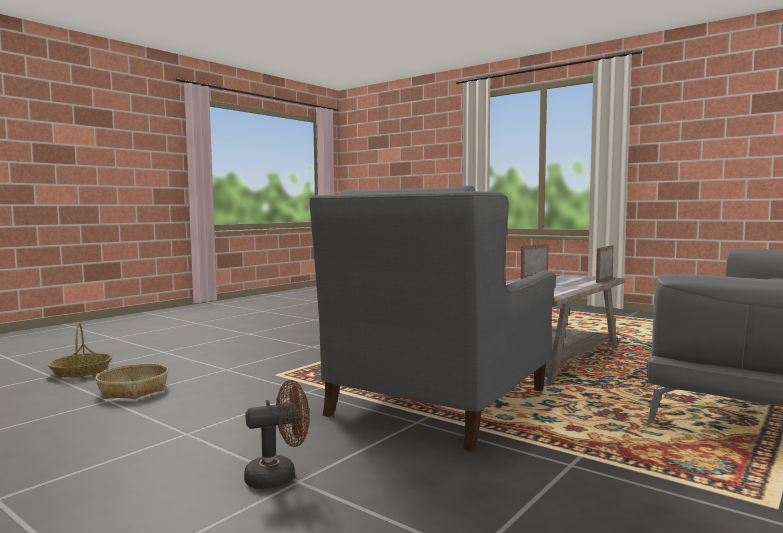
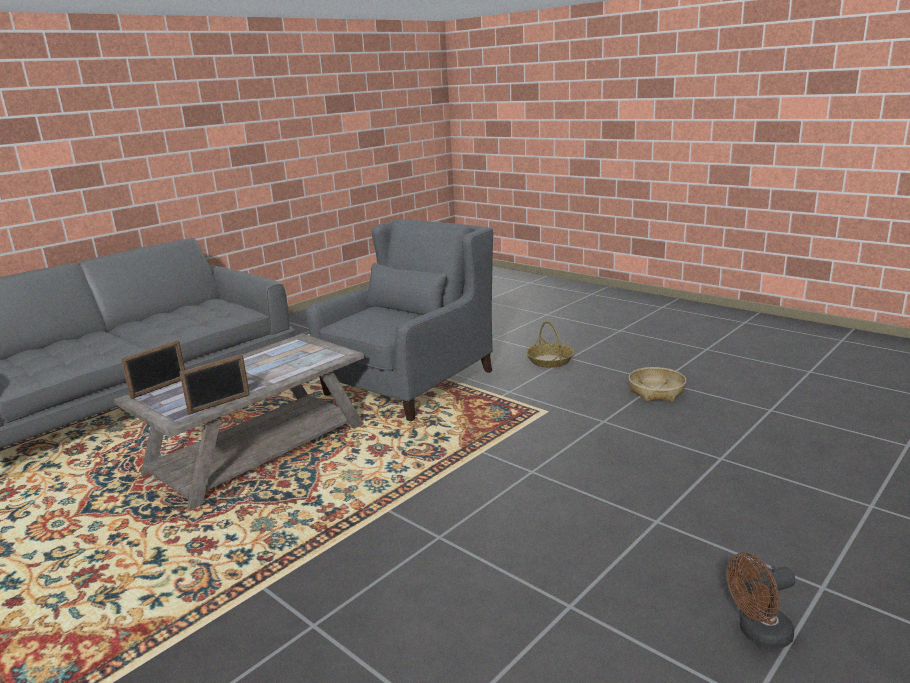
camera: 175 degrees left, 15 degrees up
basket [47,322,113,377] -> basket moved to [526,321,574,368]
brown fan [244,380,310,489] -> brown fan moved to [727,552,796,649]

